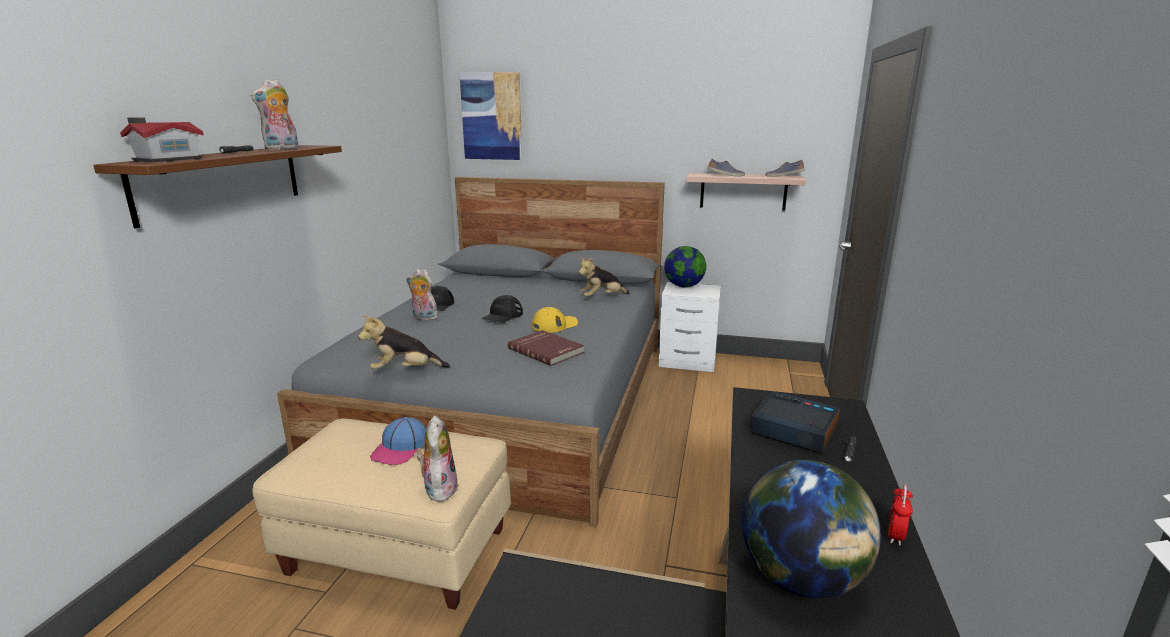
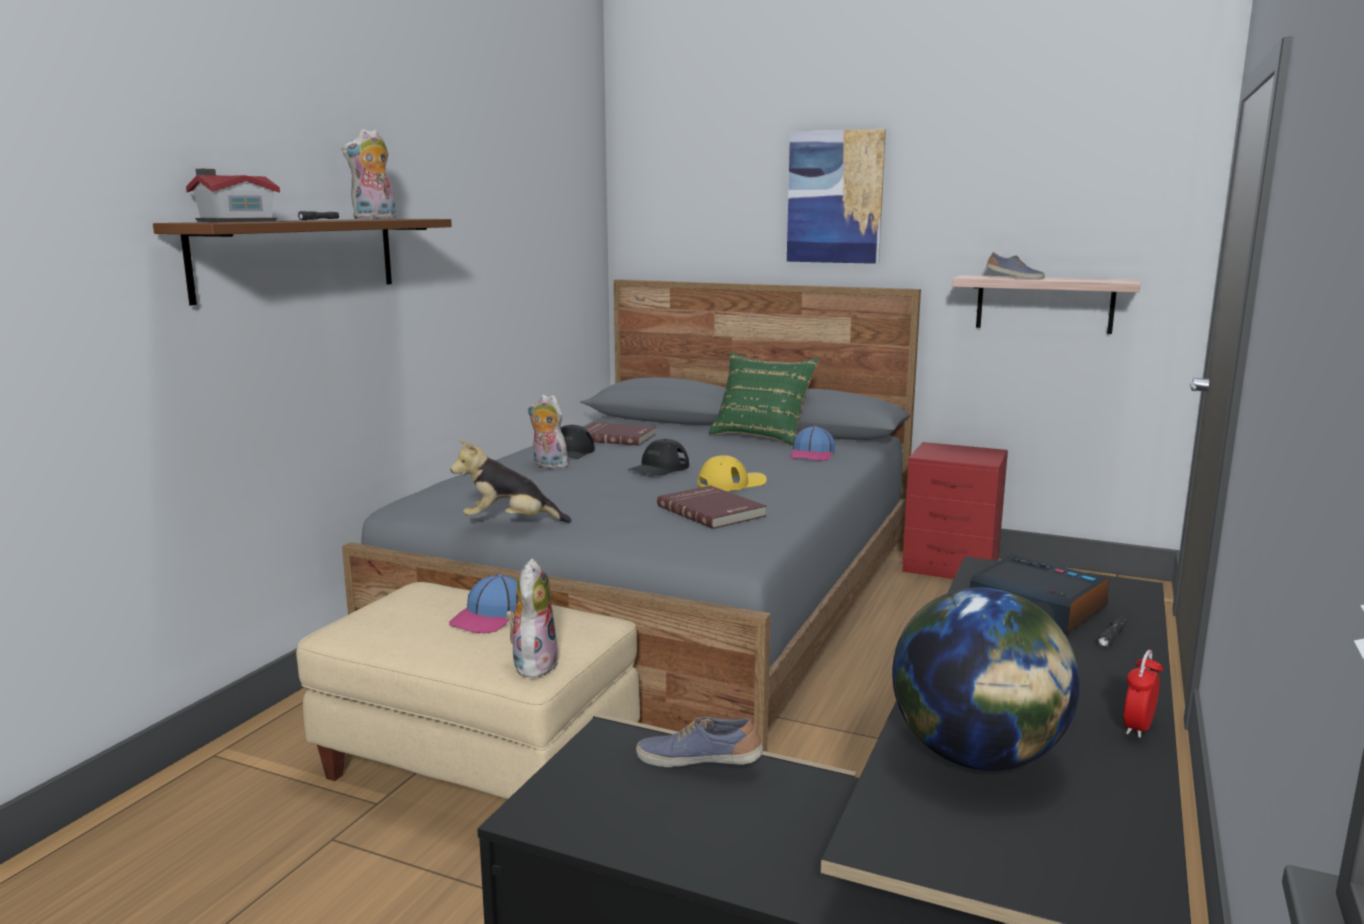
camera: 10 degrees right, 5 degrees down
picture [459,72,522,160] -> picture moved to [787,129,886,264]
plush toy [579,257,630,297] -> cap [789,426,835,461]
white nightstand [659,282,721,372] -> red nightstand [902,442,1008,579]
globe [664,246,706,288] -> none
shoe [765,160,805,177] -> shoe moved to [636,716,763,767]
none -> red book [584,422,656,446]
none -> green pillow [709,352,820,445]

